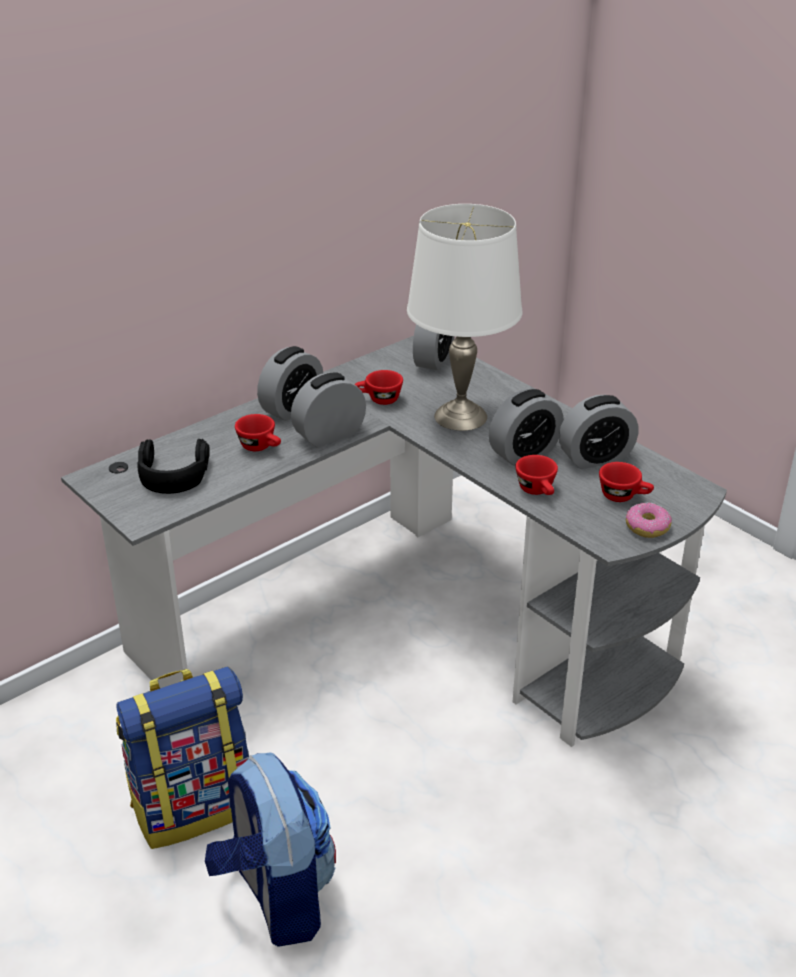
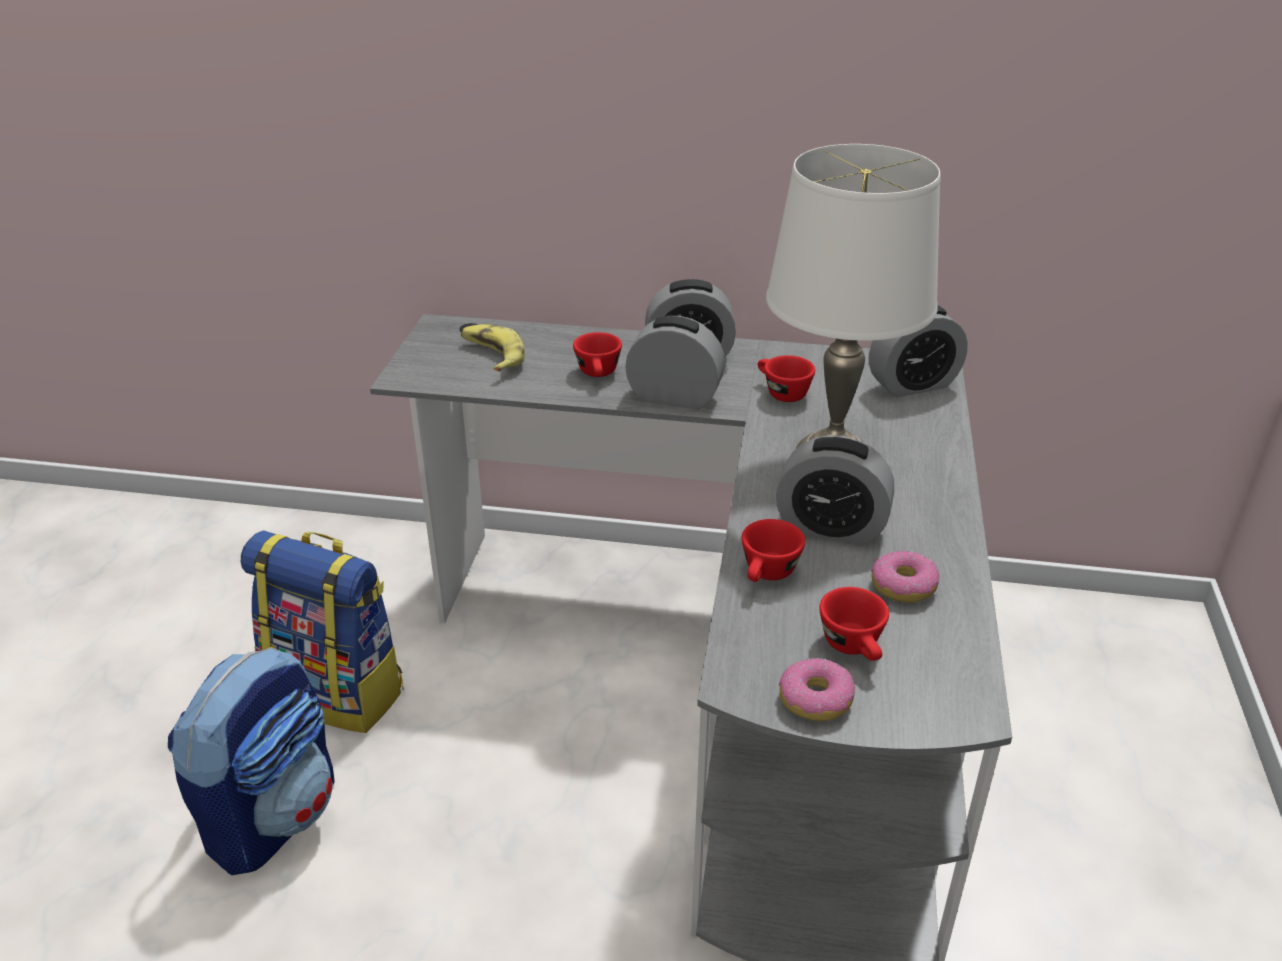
camera: 50 degrees right, 0 degrees up
black headphones [138,439,210,494] -> banana [461,324,525,372]
alarm clock [559,395,638,469] -> donut [871,550,939,603]

